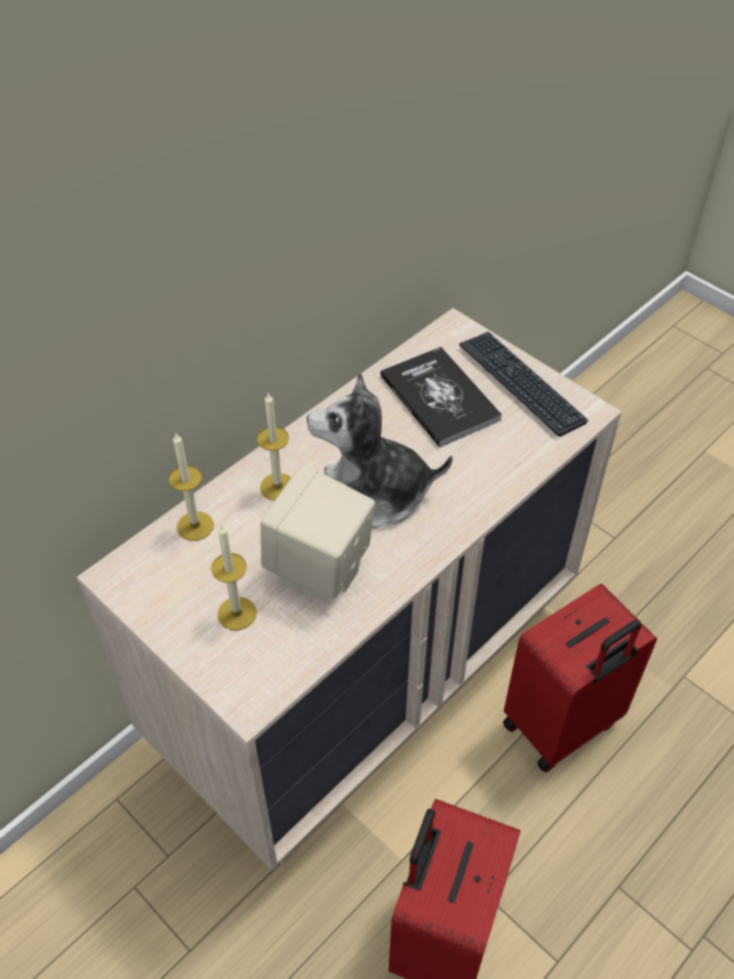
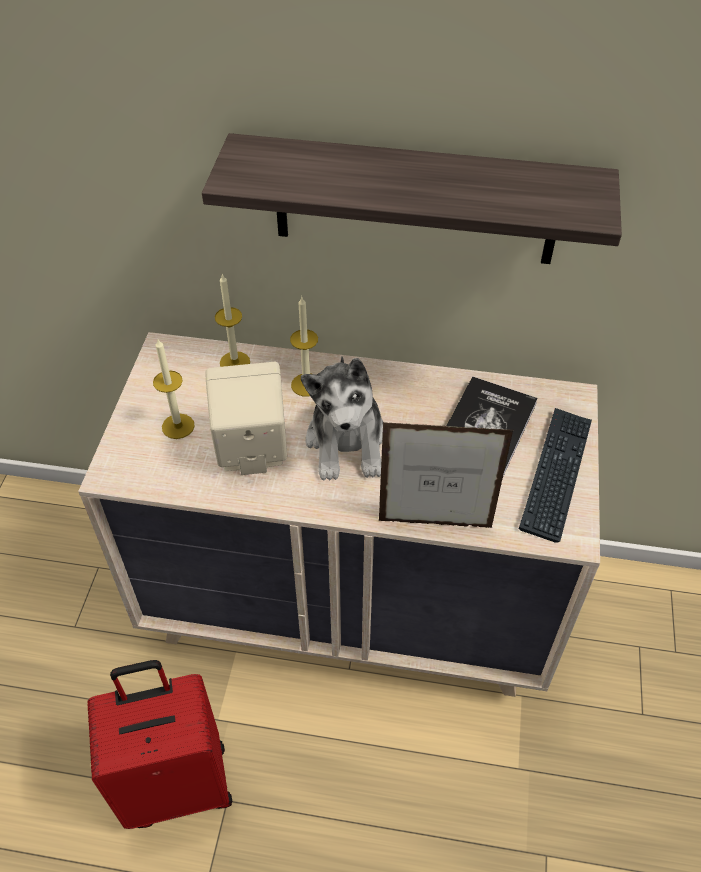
camera: 55 degrees right, 0 degrees up
plush toy [307,372,453,529] -> plush toy turned 150 degrees counterclockwise [301,356,383,481]
red suitcase [503,584,657,773] -> none
none -> shelf [202,133,622,264]
none -> picture frame [379,422,514,528]

